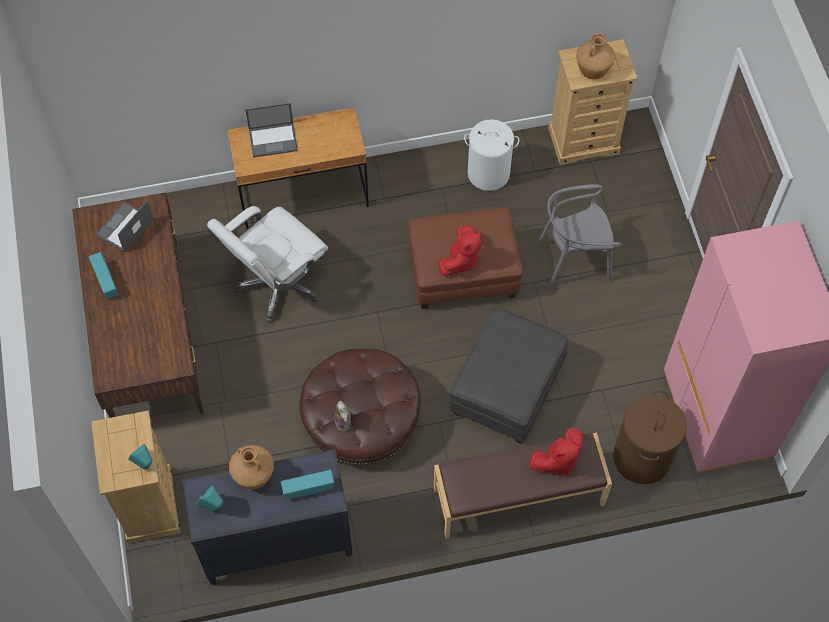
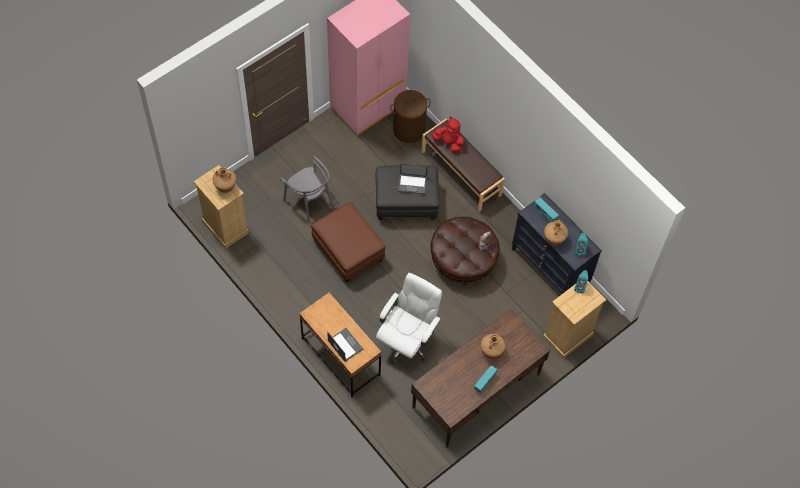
camera: 120 degrees left, 0 degrees up
laptop [95,200,153,253] -> laptop moved to [398,163,428,194]
white office chair [207,206,328,323] -> white office chair turned 75 degrees counterclockwise [376,273,442,364]
red plush toy [438,225,482,276] -> none
white laundry basket [464,119,519,191] -> none
none -> brown vase [481,334,505,359]

